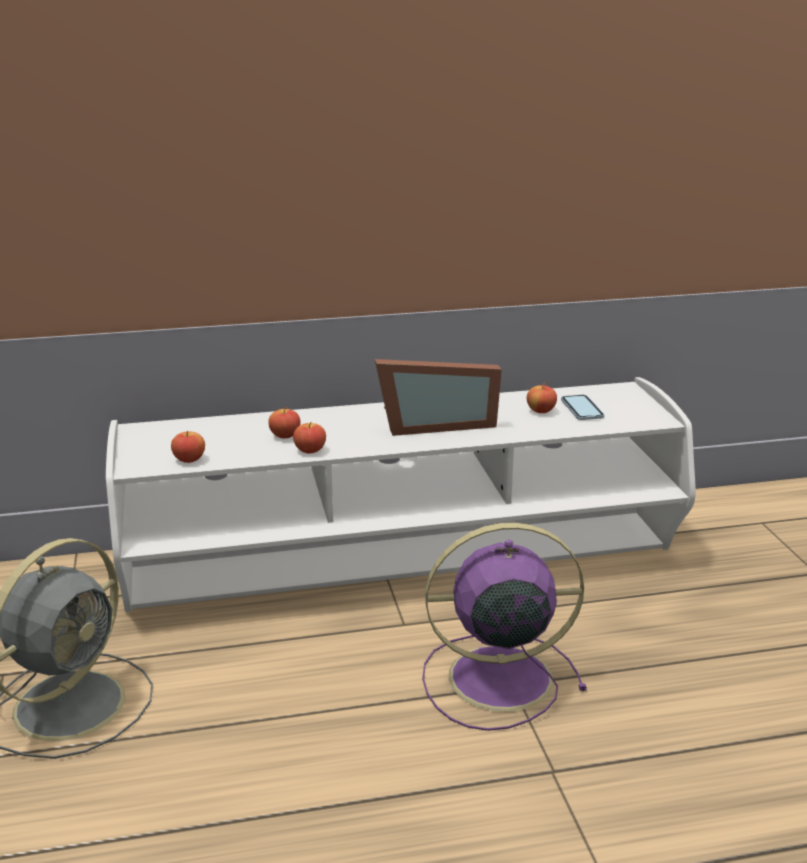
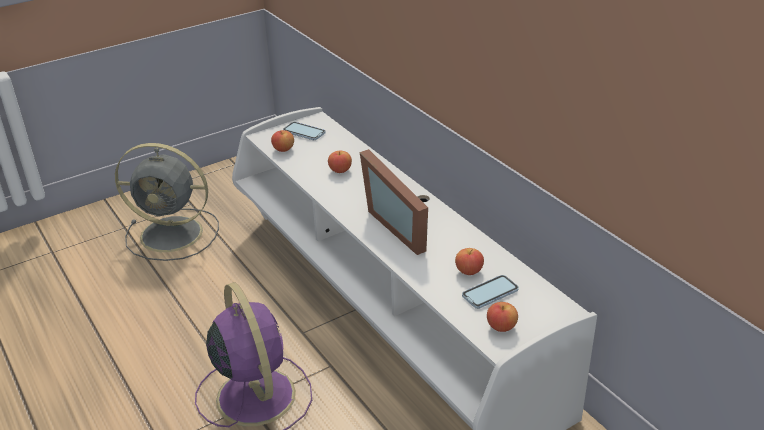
camera: 70 degrees right, 10 degrees up
apple [293,422,326,454] -> apple moved to [487,302,518,332]
none -> phone [283,122,326,140]

